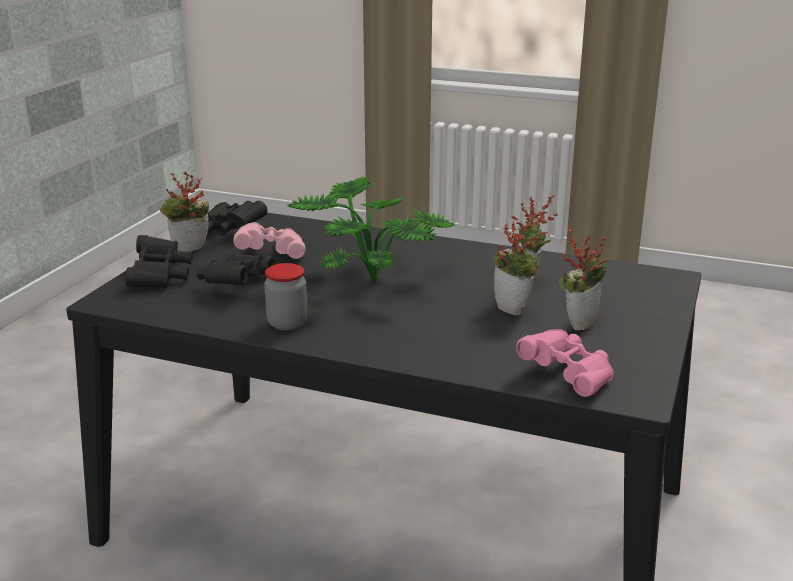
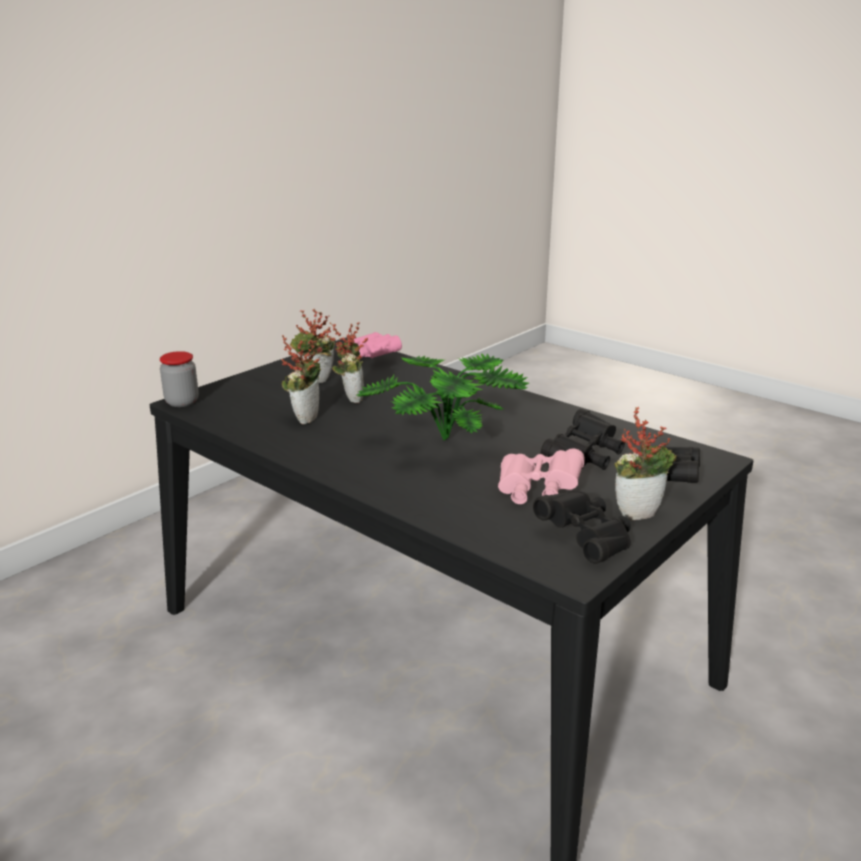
camera: 160 degrees left, 0 degrees up
jar [264,263,307,331] -> jar moved to [160,351,199,407]

